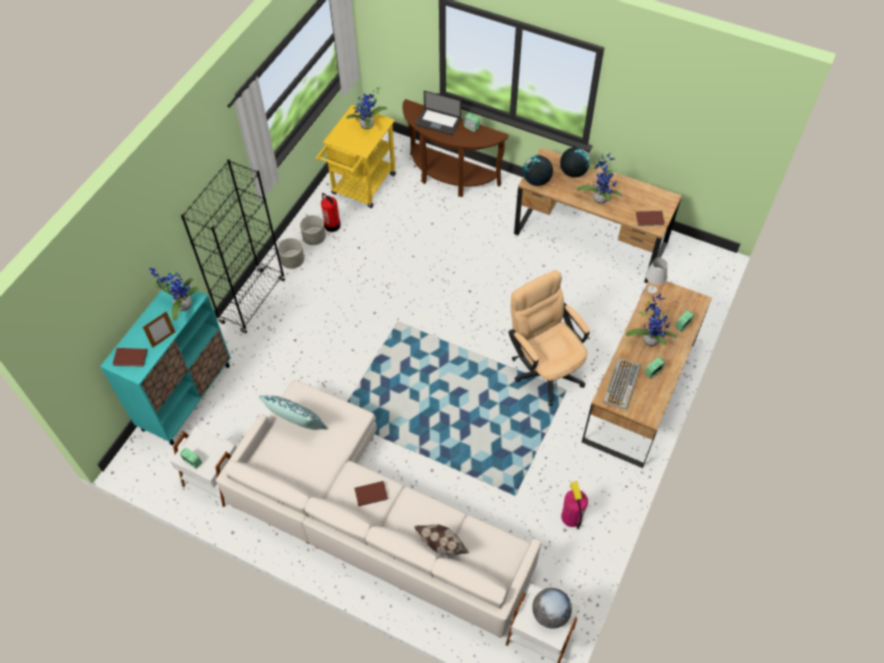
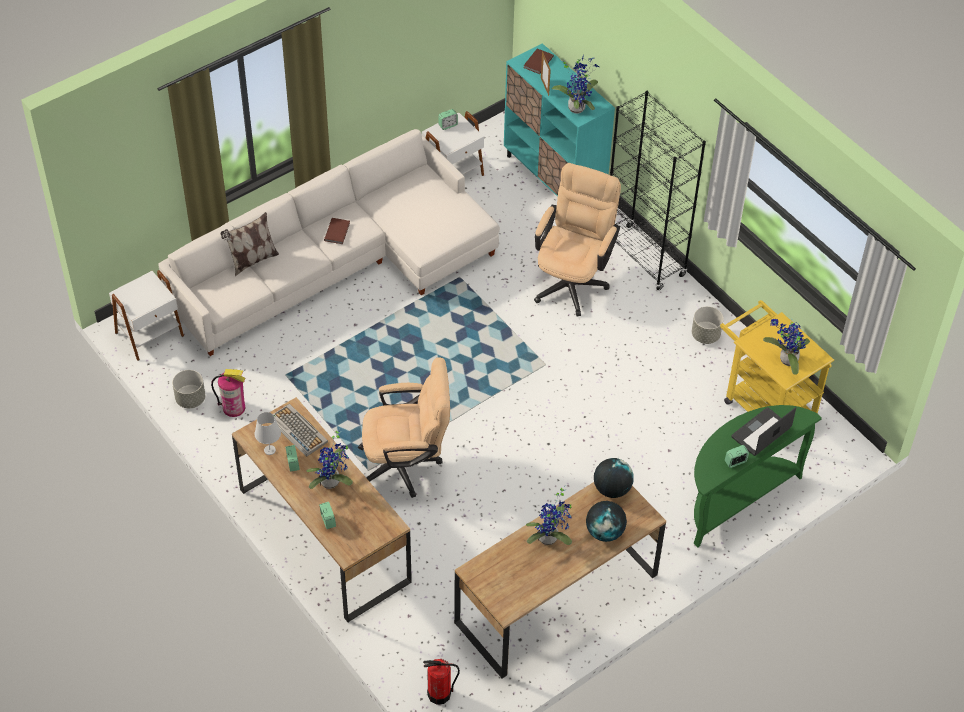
camera: 115 degrees right, 5 degrees down
pillow [258,395,328,430] -> none
grey planter [278,238,304,269] -> grey planter moved to [172,370,205,408]
fire extinguisher [321,193,341,232] -> fire extinguisher moved to [423,659,460,705]
brown console table [403,99,509,197] -> green console table [694,405,822,548]
globe [532,588,572,628] -> none
brown book [636,211,664,226] -> none
white table lamp [645,258,668,294] -> white table lamp moved to [254,412,281,455]
none -> beige office chair [534,163,621,316]

